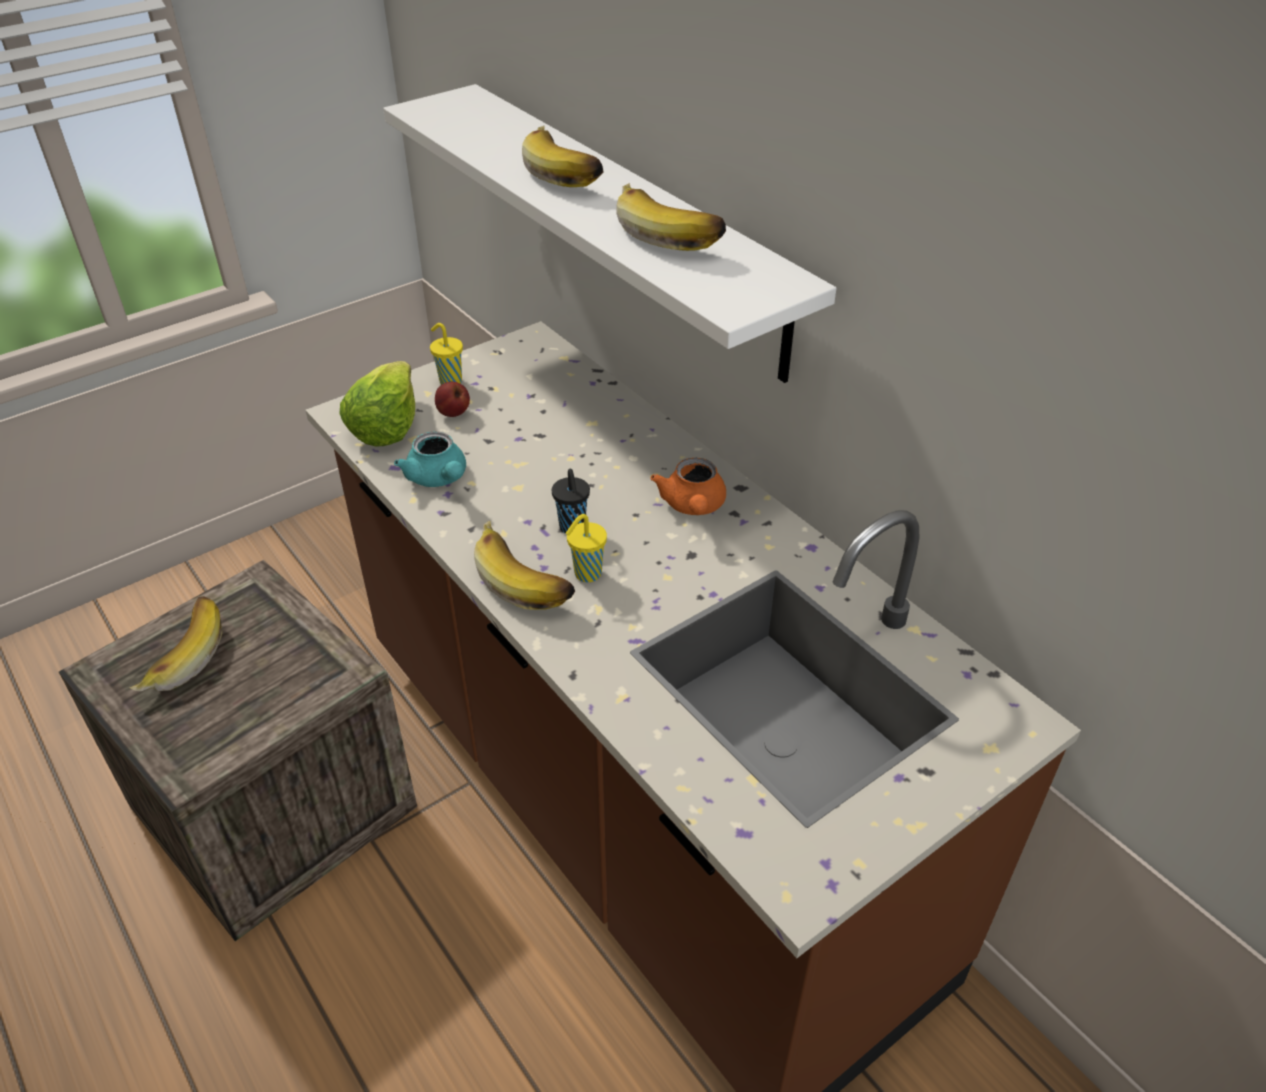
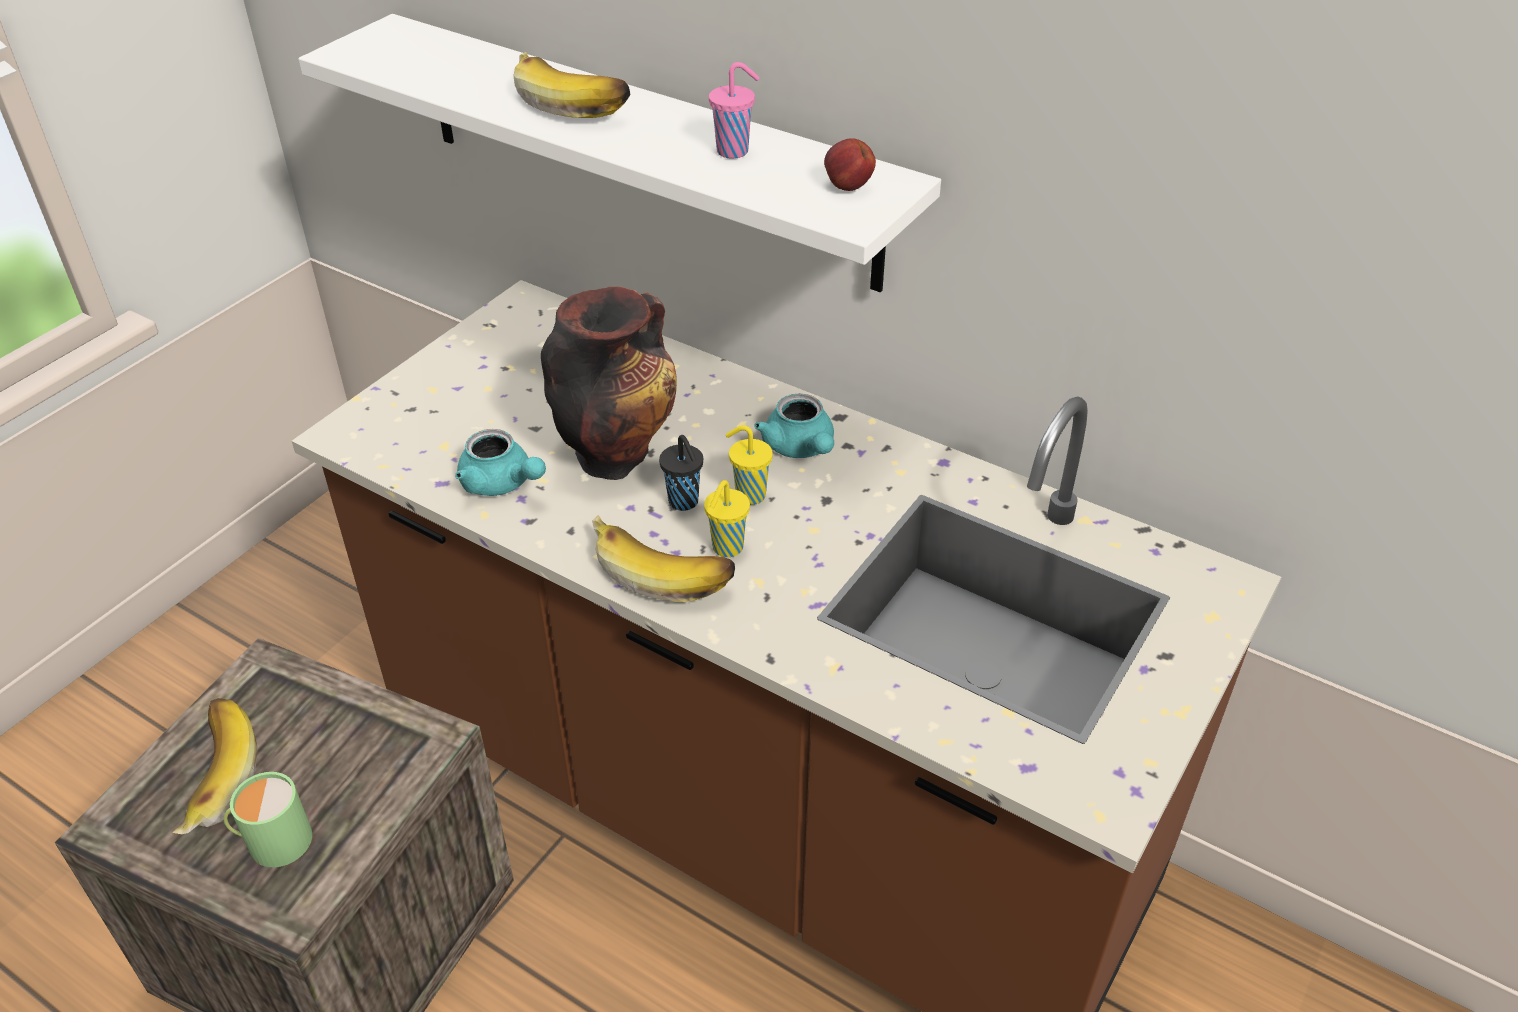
camera: 20 degrees left, 0 degrees up
lettuce [339,361,415,446] -> none
yellow cup [430,323,463,385] -> yellow cup moved to [726,425,773,505]
apple [435,382,470,417] -> apple moved to [824,138,876,191]
banana [616,183,726,251] -> pink cup [709,62,760,159]
orange teapot [650,458,726,515] -> turquoise teapot [754,394,834,458]
none -> green mug [223,772,312,867]
none -> vase [541,287,677,480]

